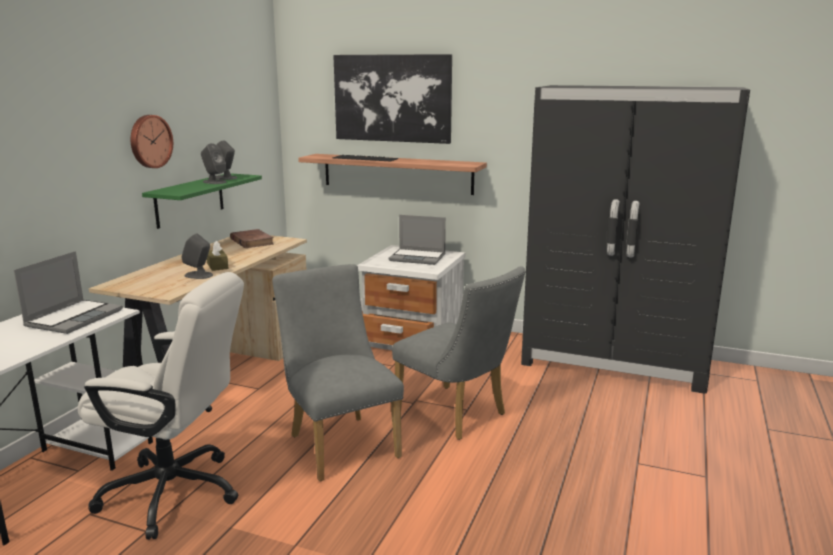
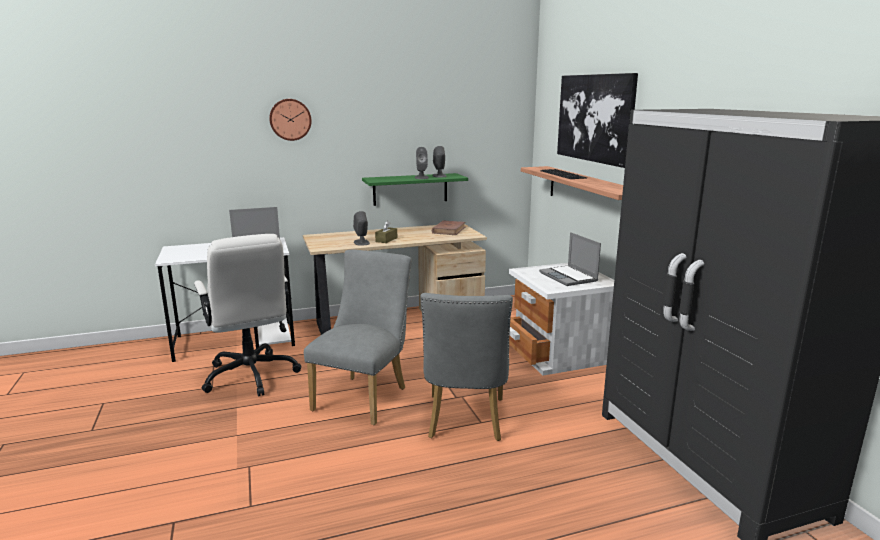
camera: 50 degrees right, 0 degrees up
wall clock [131,115,173,168] -> wall clock moved to [269,99,311,141]

